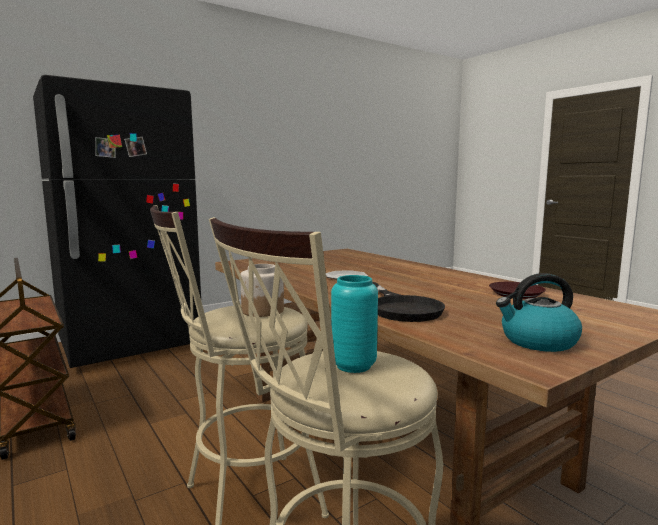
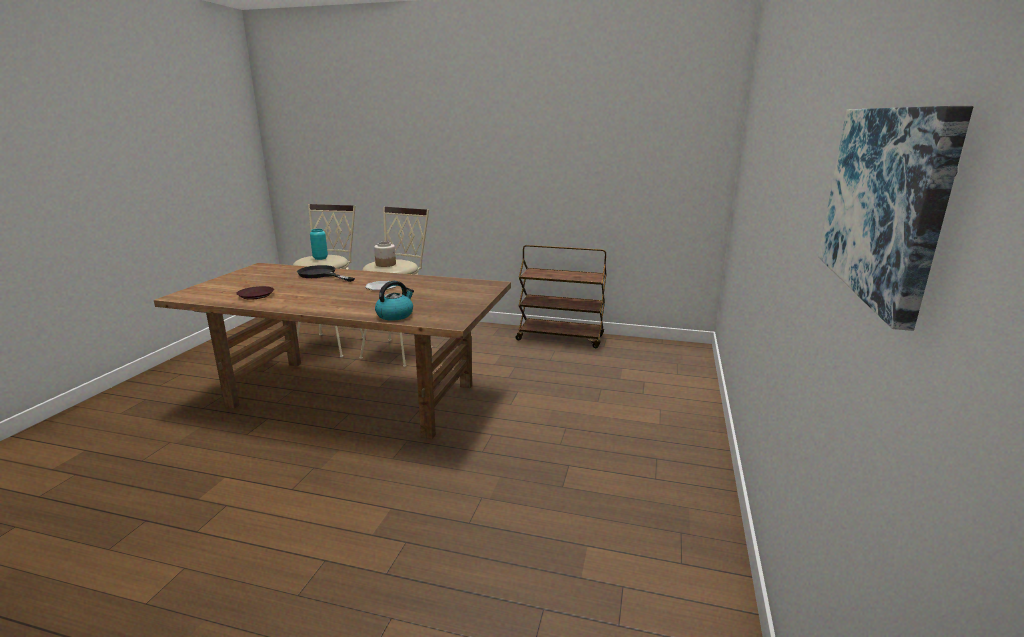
camera: 140 degrees right, 10 degrees up
black fridge [33,75,201,368] -> none
kettle [496,273,582,352] -> kettle moved to [375,281,414,321]
none -> picture [818,106,973,331]

